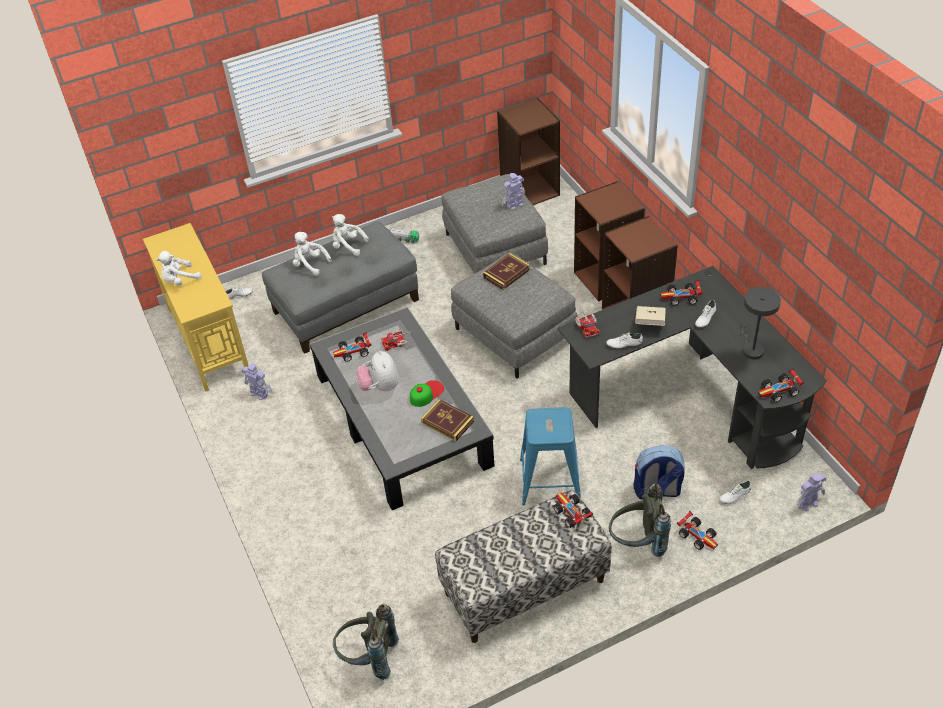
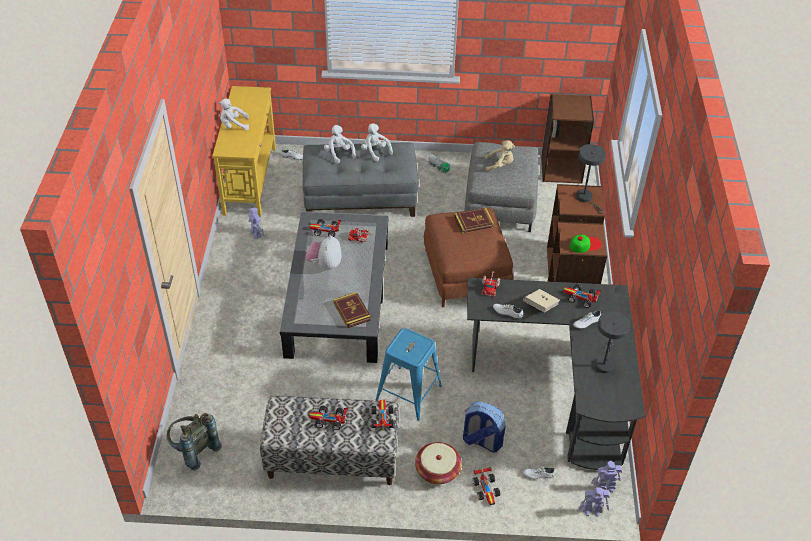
camera: 25 degrees right, 0 degrees up
cap [410,380,444,407] -> cap moved to [569,234,602,253]
grey ottoman [451,252,578,378] -> brown ottoman [424,207,513,307]
toy robot [502,173,525,210] -> toy robot moved to [591,461,622,492]
grey backpack [609,484,671,557] -> basket [415,442,462,484]
toy car [758,368,804,402] -> toy car moved to [309,406,348,430]
none -> beige plush toy [485,140,515,172]
none -> grey table lamp [576,144,606,214]

